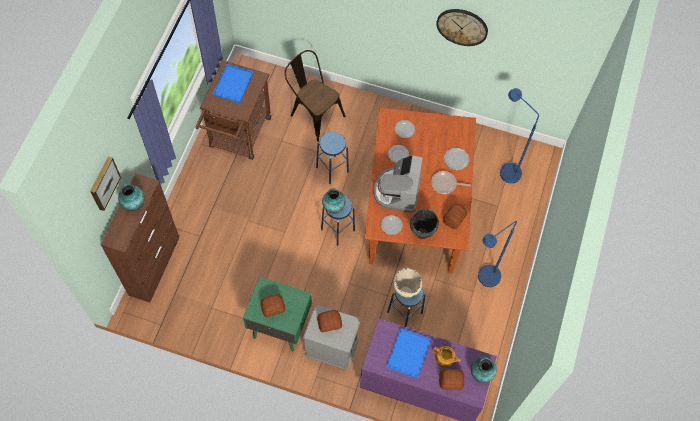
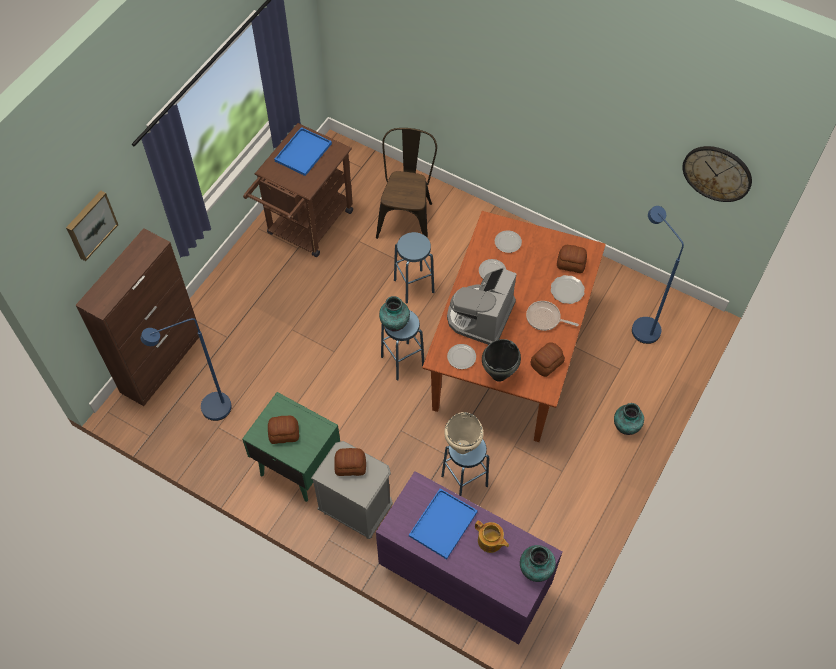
camera: 15 degrees right, 5 degrees down
vase [118,184,144,211] -> vase moved to [614,403,644,435]
brown chair [285,50,346,142] -> brown chair turned 45 degrees clockwise [376,128,437,239]
wall clock [436,9,488,46] -> wall clock moved to [682,146,752,202]
bread [439,369,464,390] -> bread moved to [557,245,587,273]
blue floor lamp [478,221,517,287] -> blue floor lamp moved to [141,318,232,421]

